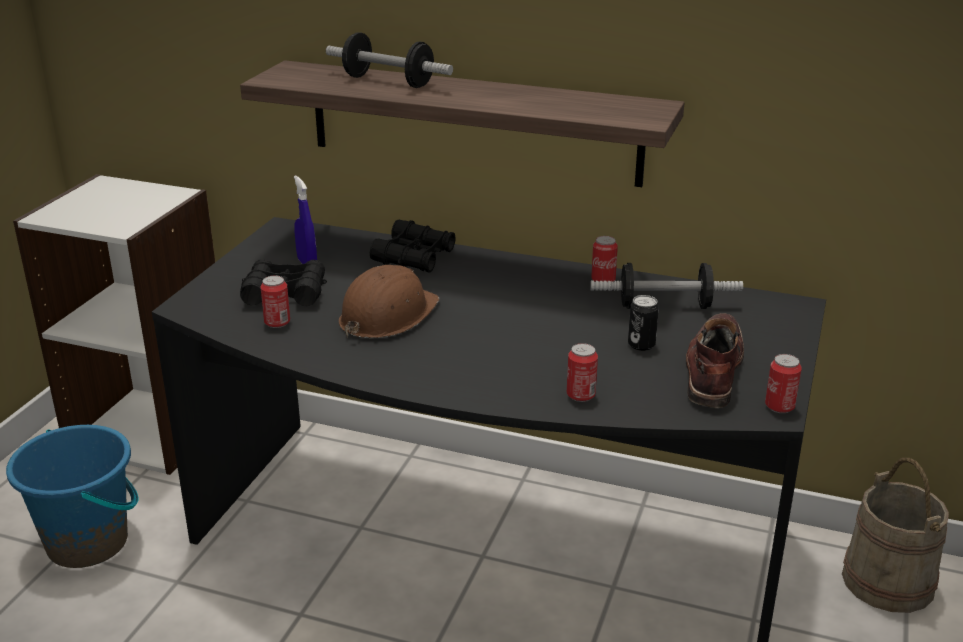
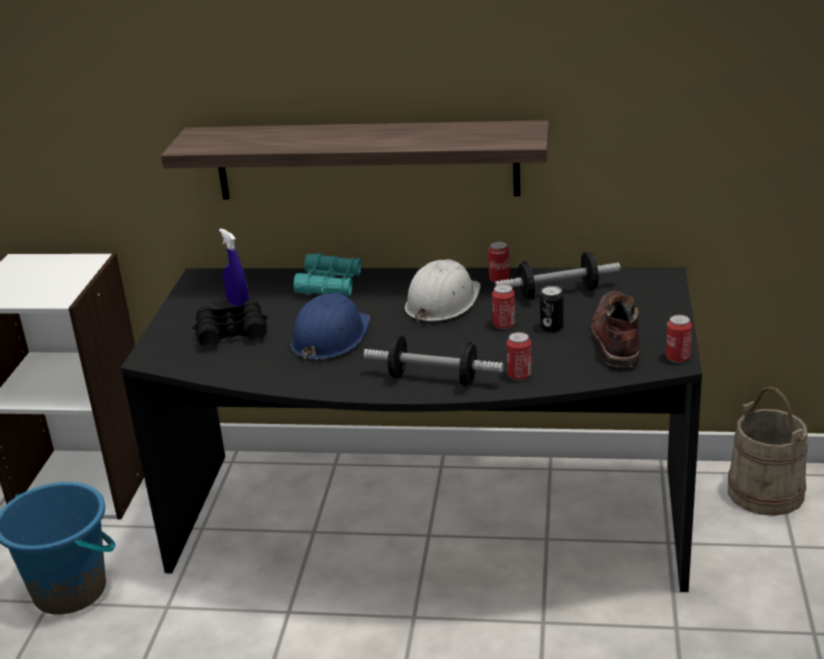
camera: 10 degrees left, 0 degrees up
can [261,275,290,328] -> can moved to [492,284,515,329]
dumbbell [326,32,453,88] -> dumbbell moved to [363,335,504,386]
brown hard hat [339,265,440,339] -> blue hard hat [291,293,370,362]
black binoculars [370,220,456,273] -> turquoise binoculars [294,253,362,296]
none -> white hard hat [405,260,481,324]

